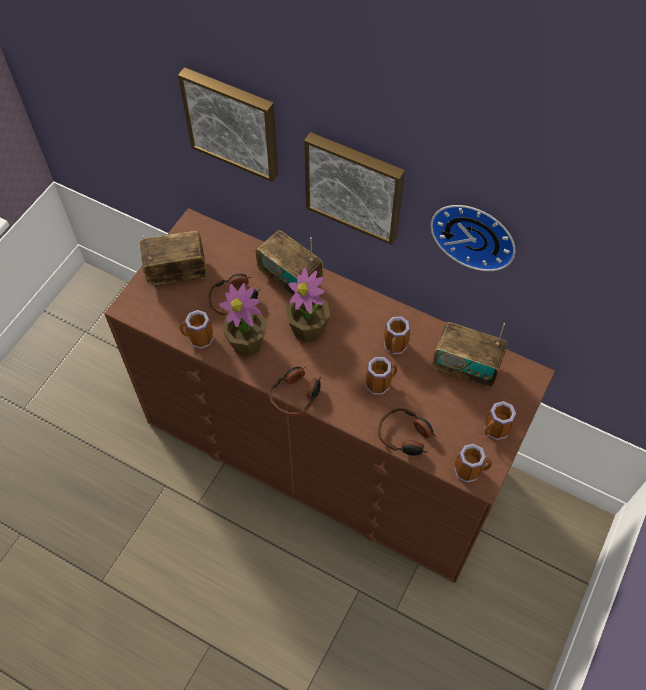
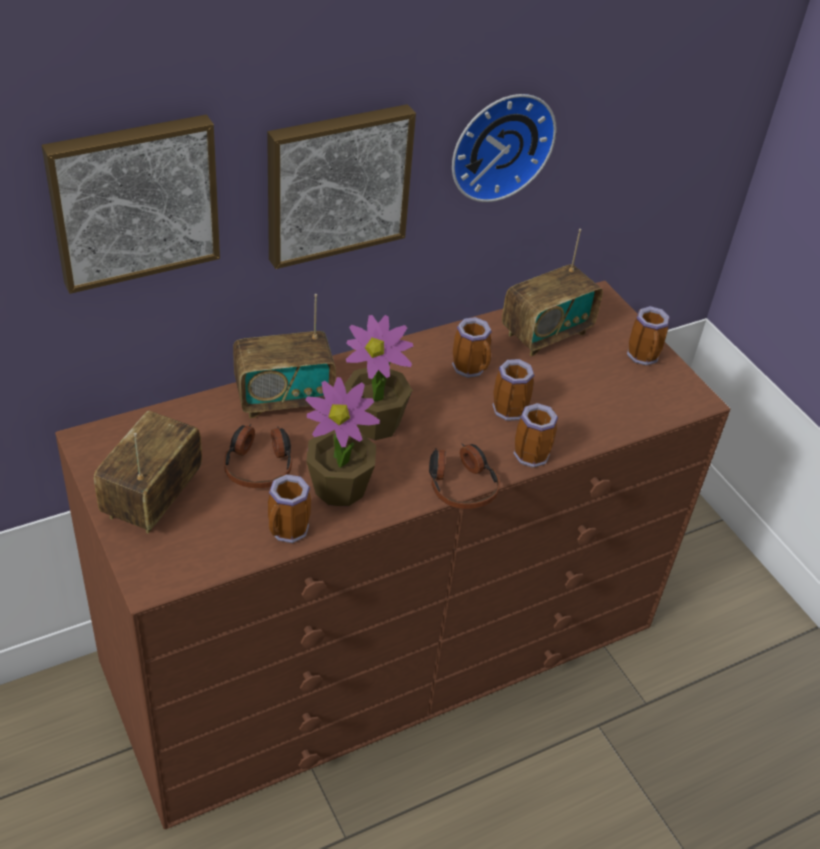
camera: 60 degrees left, 15 degrees down
headphones [378,408,436,456] -> none
mug [454,443,492,483] -> mug moved to [514,403,558,468]

